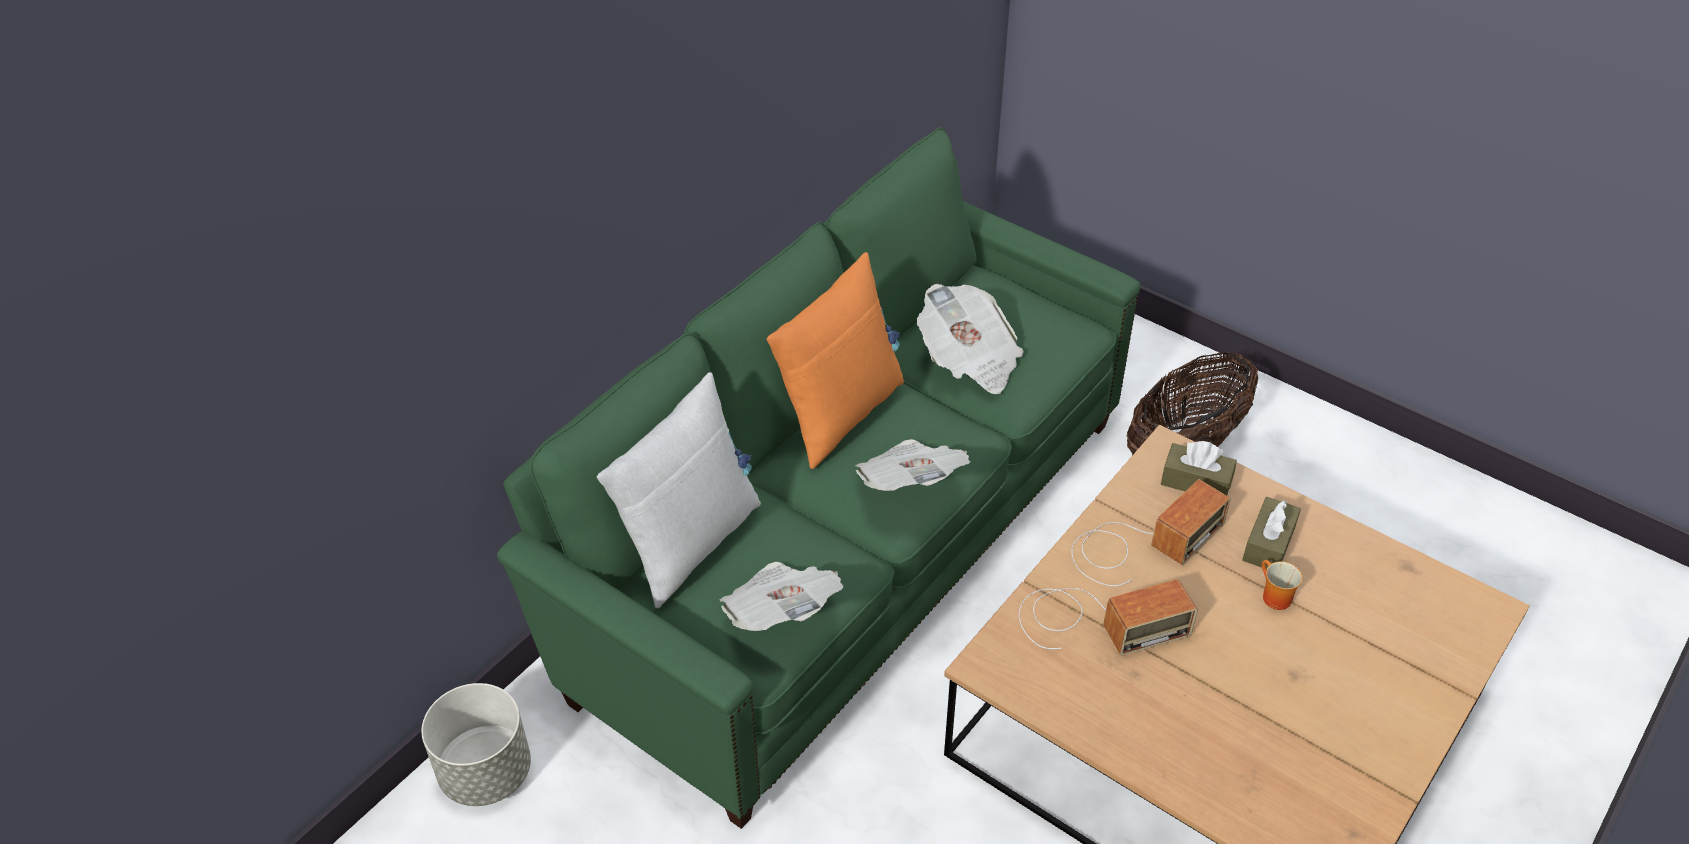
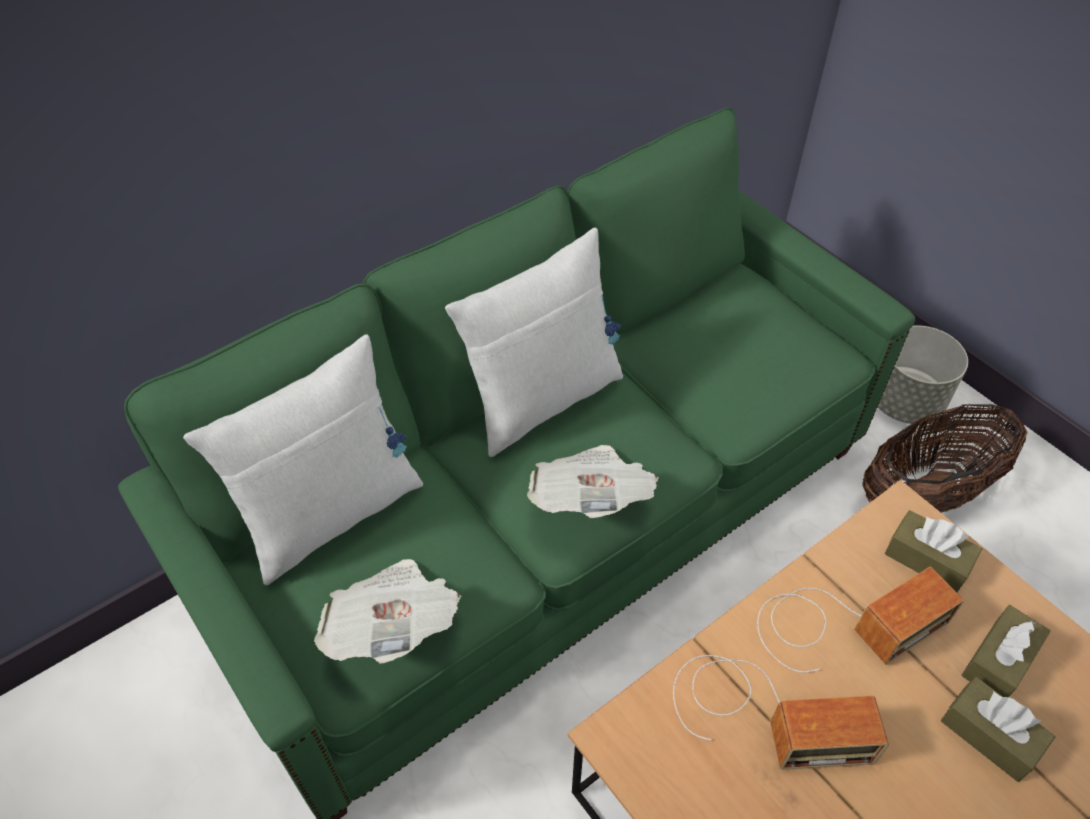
camera: 15 degrees right, 5 degrees up
grey planter [422,683,531,806] -> grey planter moved to [878,325,968,424]
orange pillow [766,252,904,469] -> grey pillow [445,228,623,457]
newspaper [917,284,1024,394] -> none
mug [1262,560,1303,610] -> brown tissue box [941,677,1055,782]

